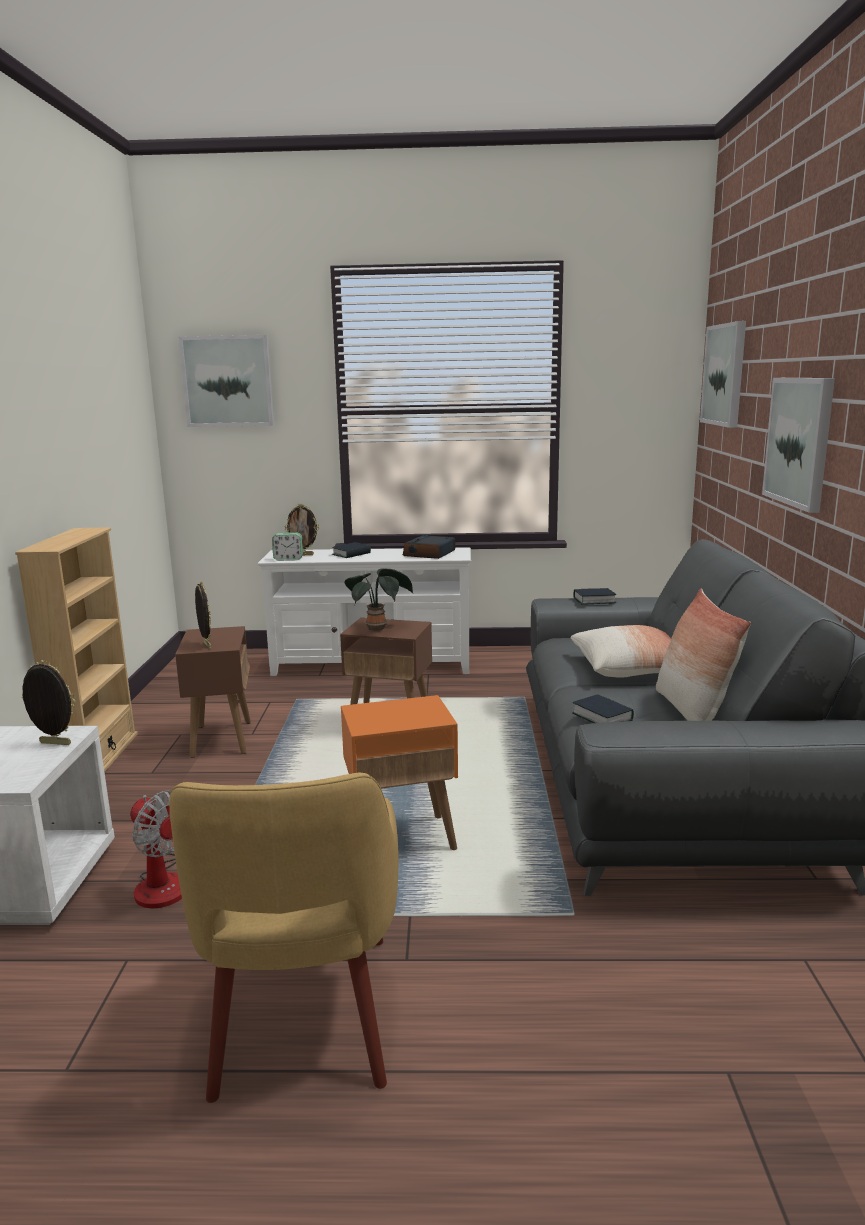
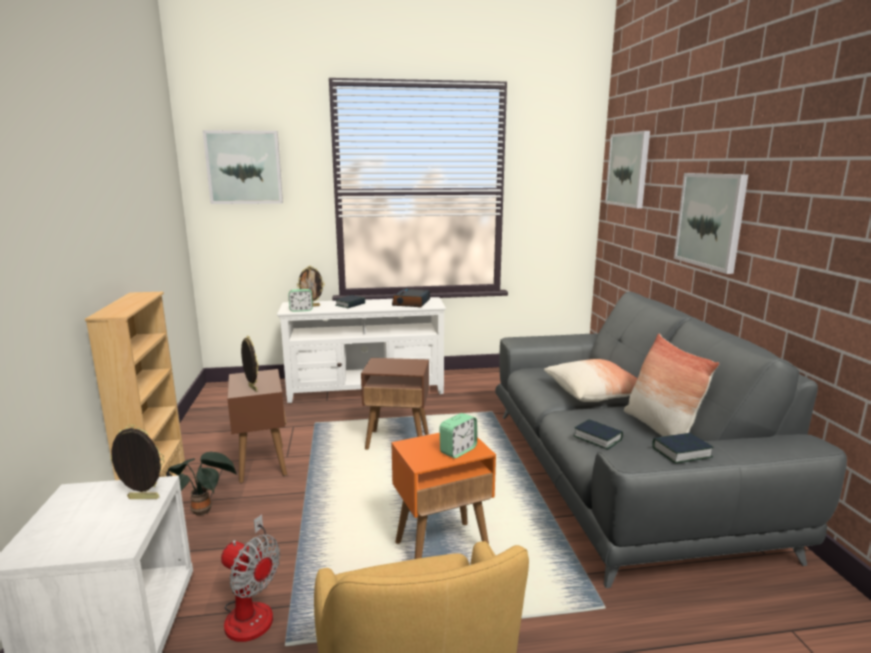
camera: 10 degrees left, 0 degrees up
potted plant [344,568,413,631] -> potted plant moved to [168,452,237,516]
book [574,588,616,605] -> book moved to [652,433,713,463]
none -> alarm clock [440,413,477,458]

